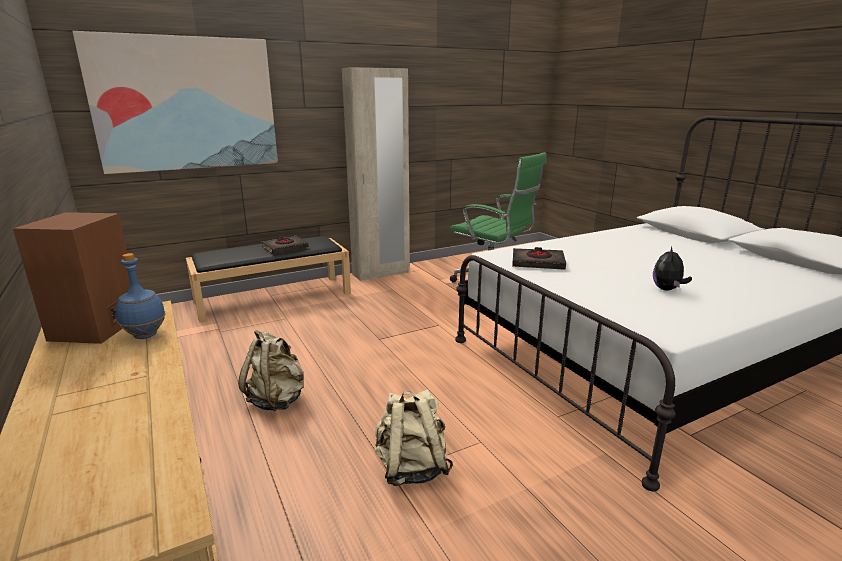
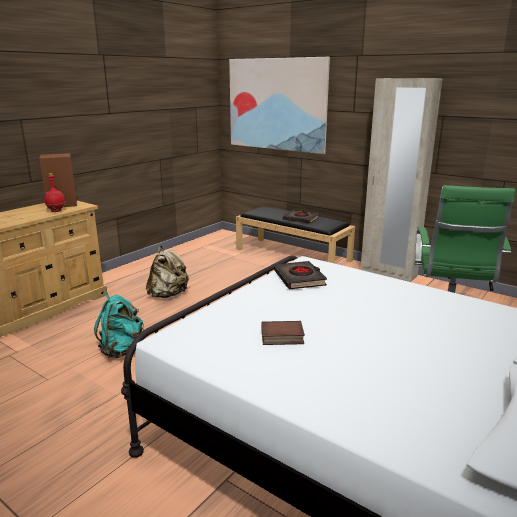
camera: 65 degrees right, 0 degrees up
blue bottle [116,253,166,339] -> red bottle [44,173,65,212]
beige backpack [375,389,453,486] -> turquoise backpack [94,293,144,358]
plush toy [653,246,692,291] -> book [261,321,305,345]

